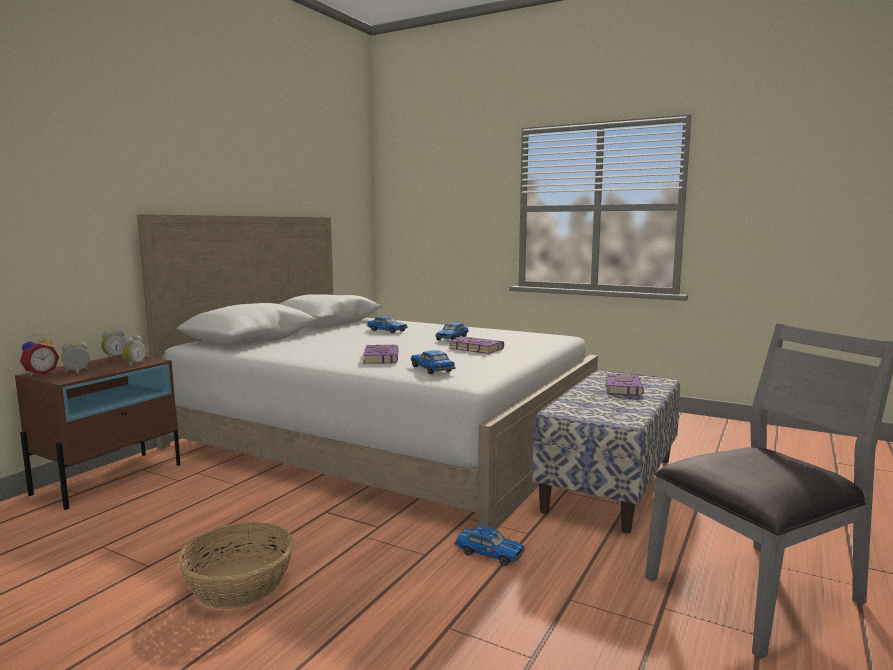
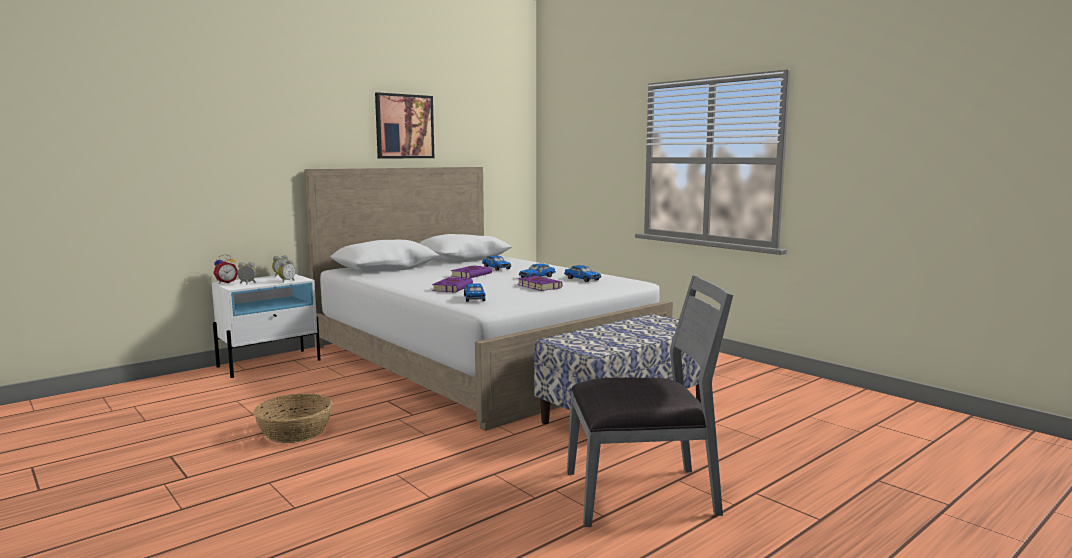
camera: 20 degrees right, 0 degrees up
brown nightstand [15,355,180,510] -> white nightstand [212,274,321,378]
toy car [454,526,525,566] -> toy car moved to [564,265,602,282]
purple book [606,373,644,396] -> purple book moved to [451,265,492,278]
none -> picture [375,92,434,158]

